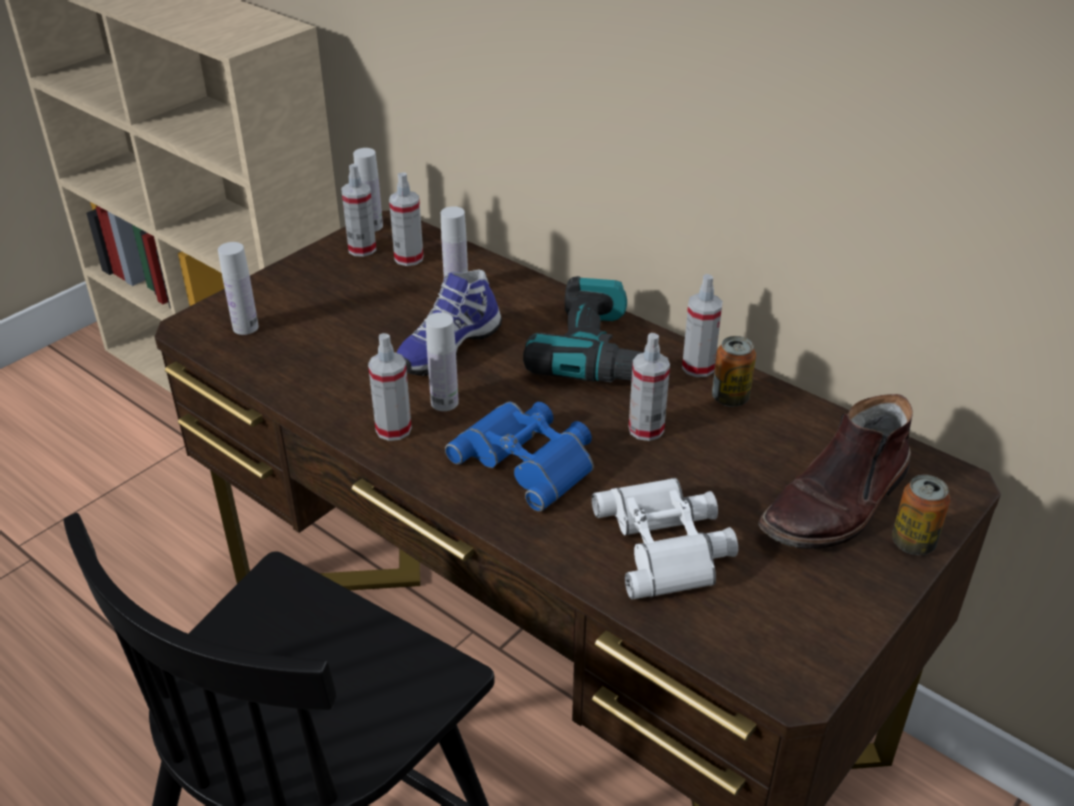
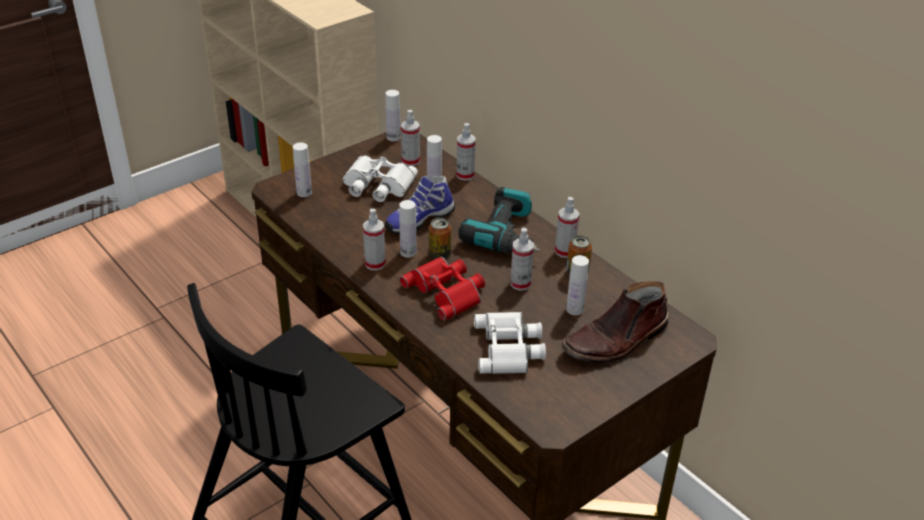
camera: 10 degrees right, 0 degrees up
spray bottle [341,163,376,257] -> spray bottle moved to [457,123,475,181]
blue binoculars [445,402,594,512] -> red binoculars [400,257,485,321]
can [892,475,950,555] -> can moved to [429,218,451,259]
none -> white binoculars [343,155,418,202]
none -> white bottle [566,255,589,315]

